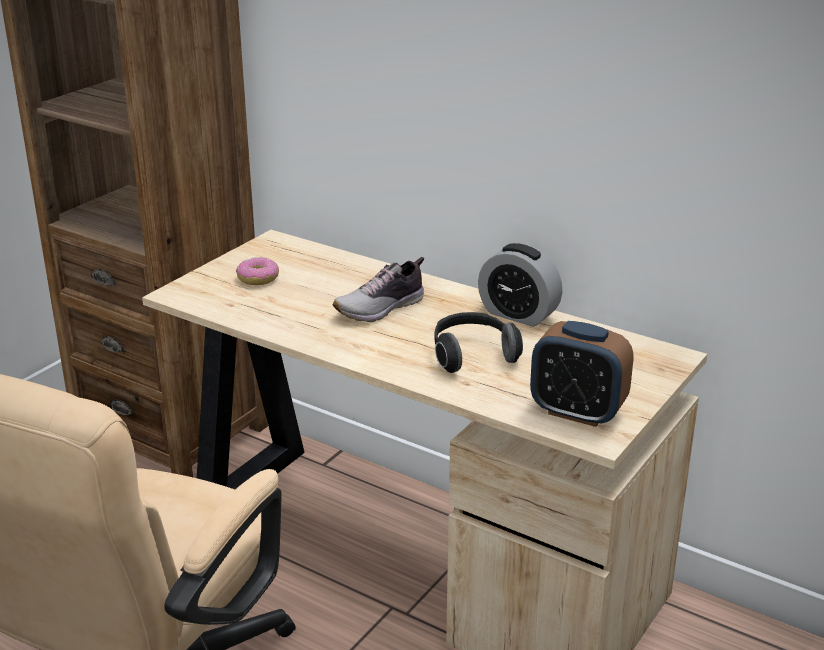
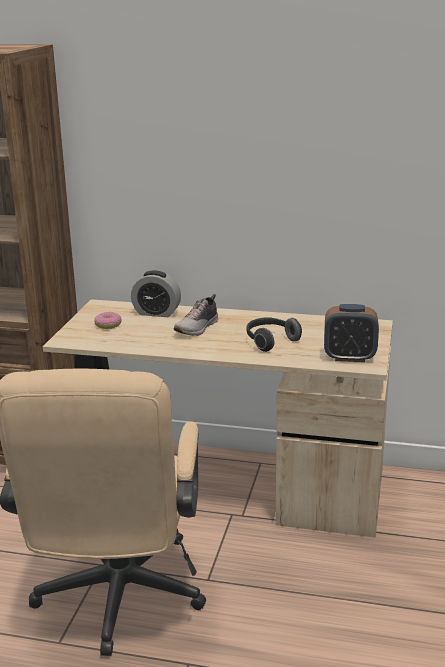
camera: 20 degrees left, 5 degrees down
alarm clock [478,243,562,327] -> alarm clock moved to [131,271,181,317]

